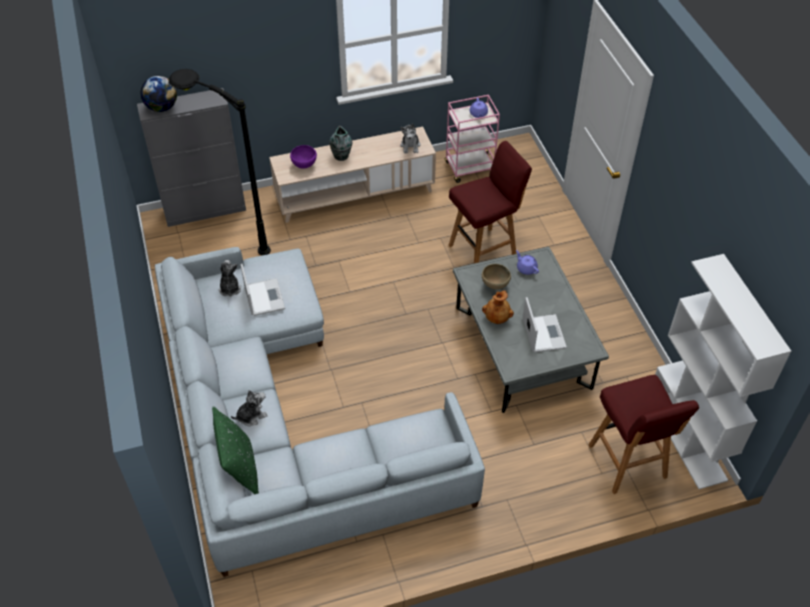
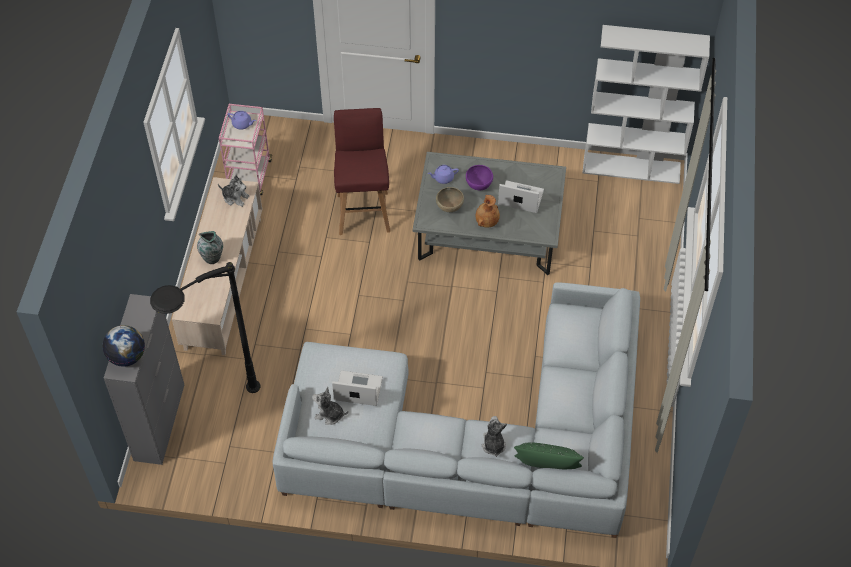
camera: 65 degrees left, 5 degrees up
purple bowl [290,145,317,169] -> purple bowl moved to [466,165,493,191]
red stool [588,375,699,494] -> none

